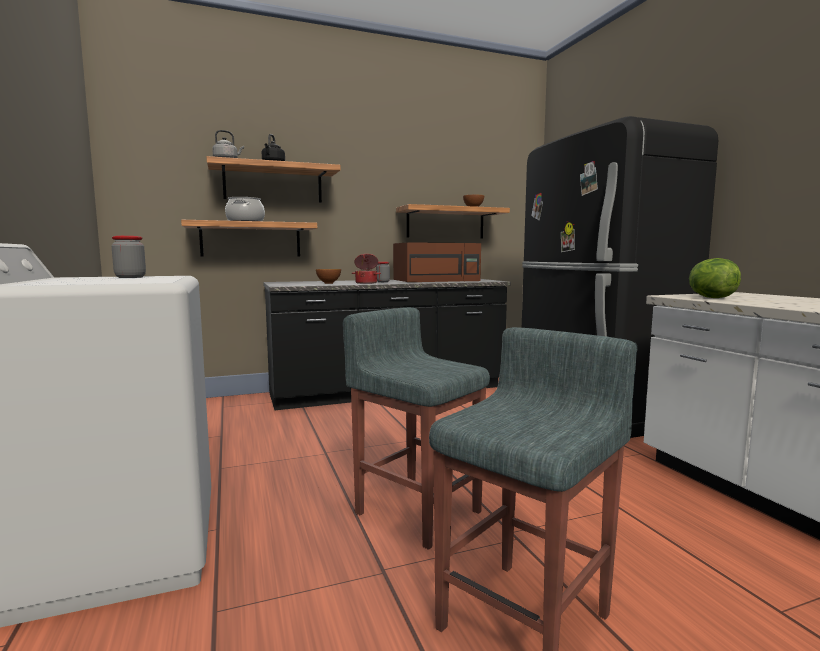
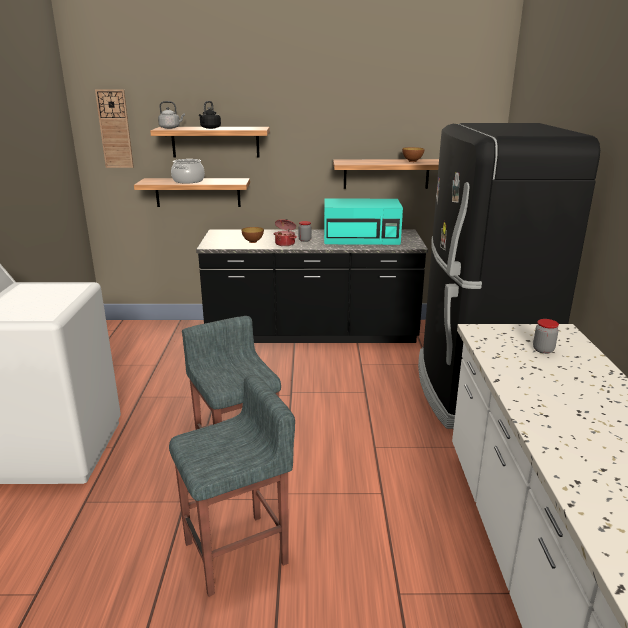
camera: 20 degrees right, 15 degrees up
jar [112,236,146,278] -> jar moved to [533,319,559,354]
brown microwave [393,242,481,282] -> turquoise microwave [324,198,403,245]
lettuce [689,258,741,298] -> none
none -> wall clock [95,90,134,168]

